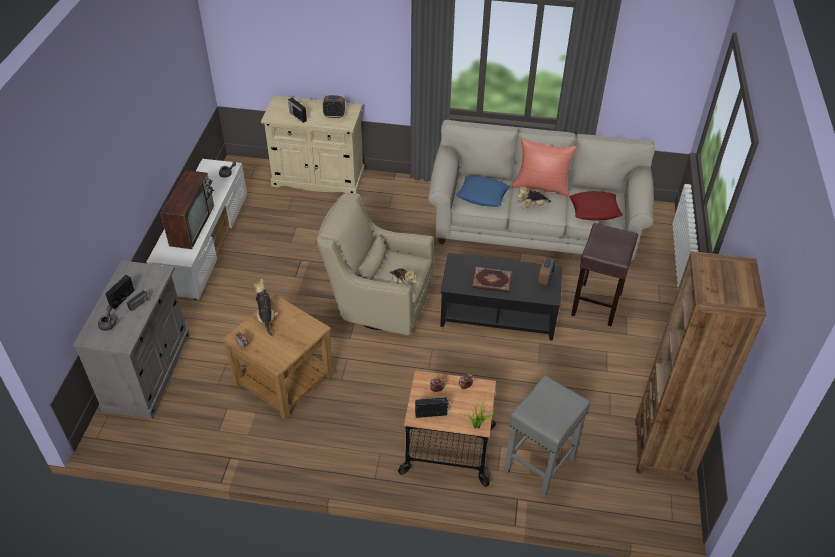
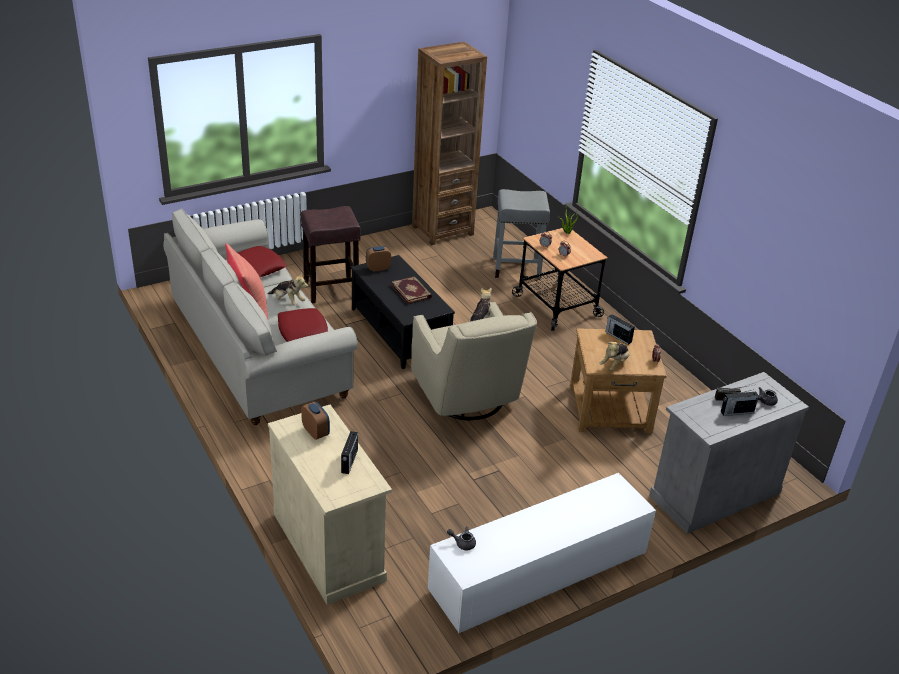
camera: 130 degrees left, 10 degrees down
television [160,170,214,249] -> none
radio [415,397,449,418] -> radio moved to [606,314,635,345]
blue pillow [456,176,510,207] -> red pillow [278,308,328,342]

